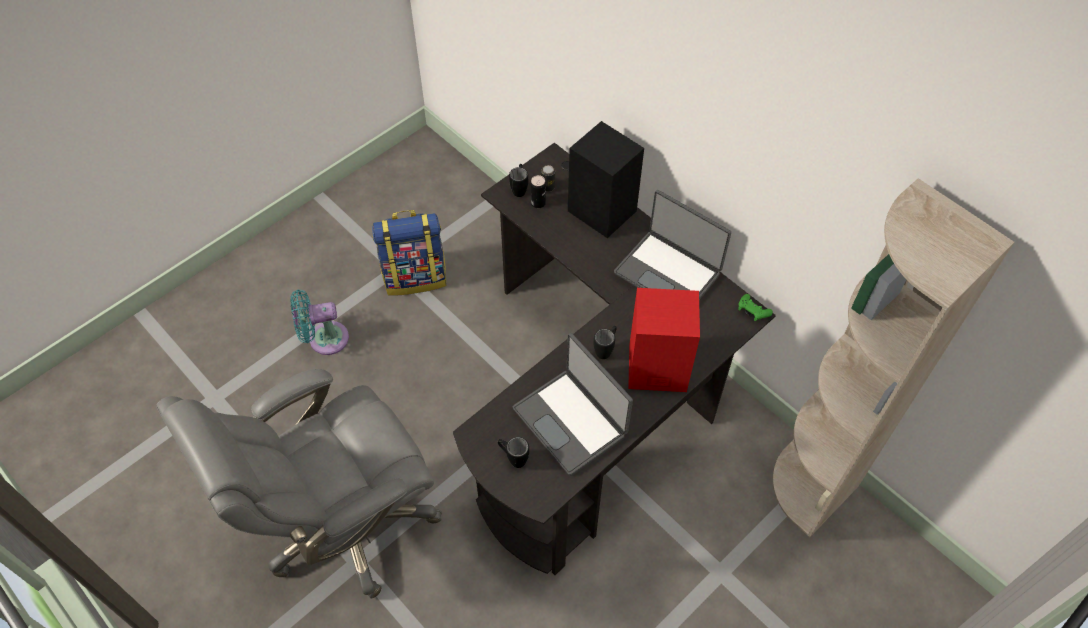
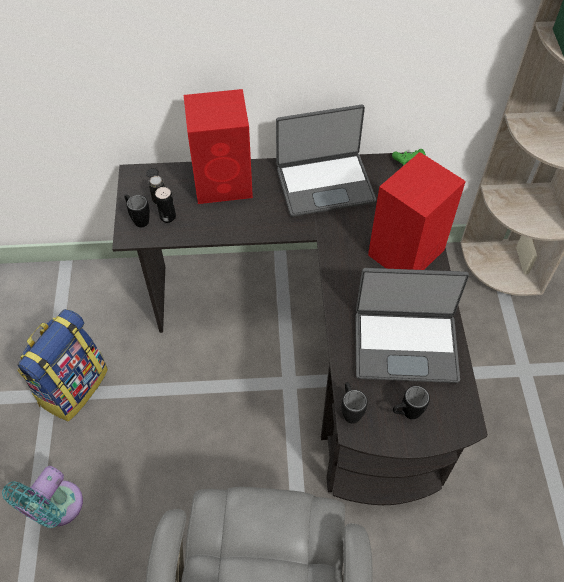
camera: 50 degrees left, 0 degrees up
black speaker [568,121,644,238] -> red speaker [184,89,253,204]
black mug [594,326,617,359] -> black mug moved to [341,382,368,423]

